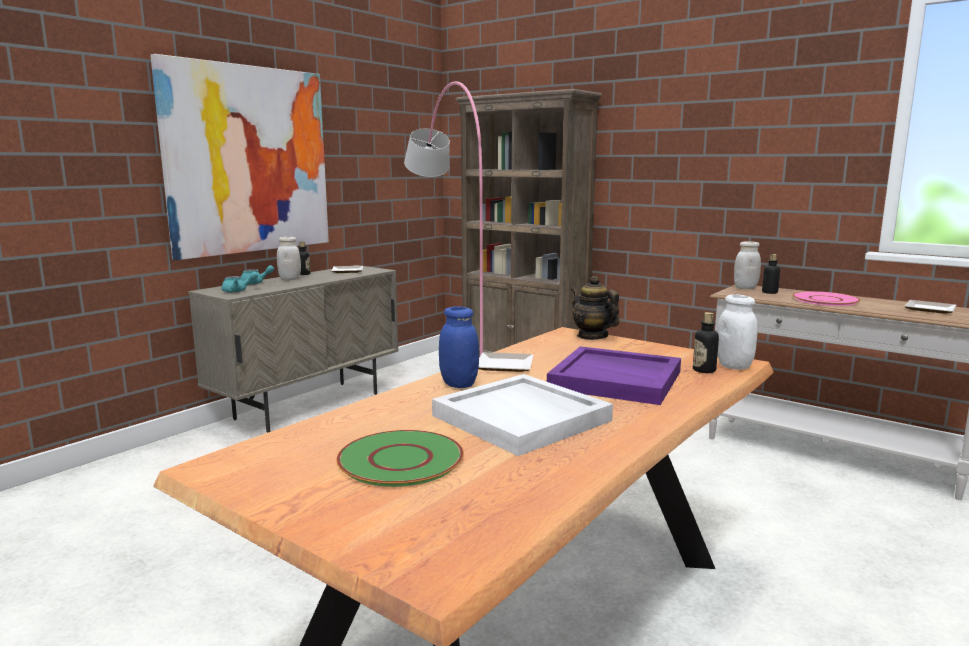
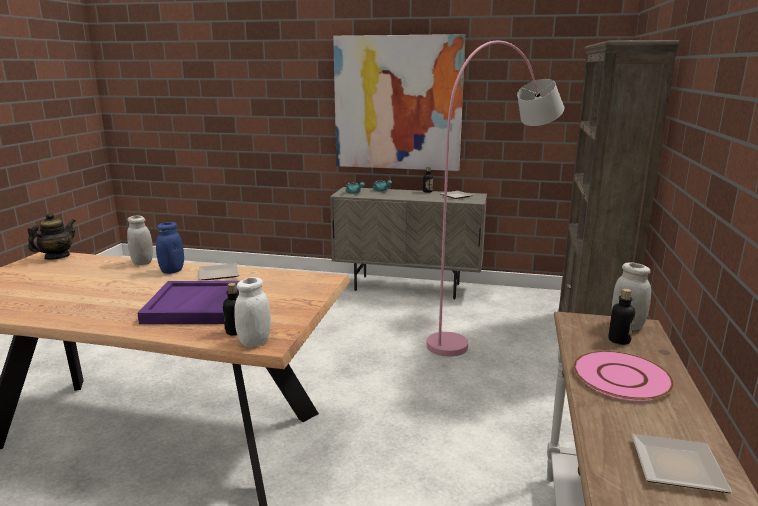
camera: 65 degrees right, 5 degrees up
white jar [277,237,301,280] -> white jar moved to [127,216,153,265]
green plate [336,430,464,487] -> none
white tray [432,374,613,456] -> none
teapot [571,276,619,340] -> teapot moved to [28,212,76,260]

